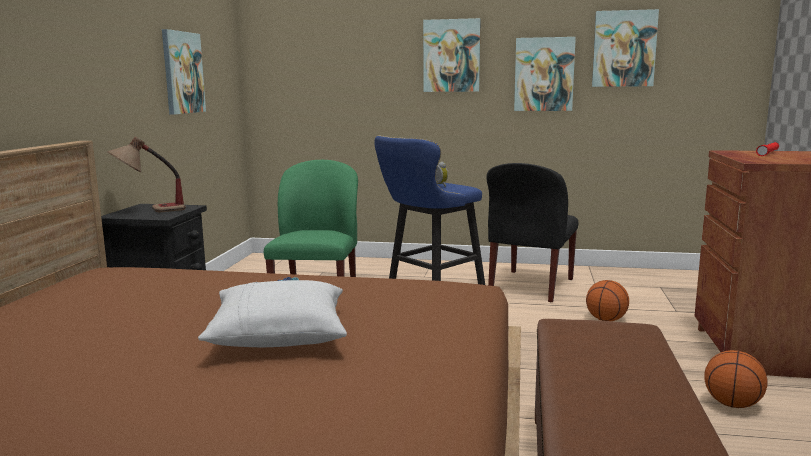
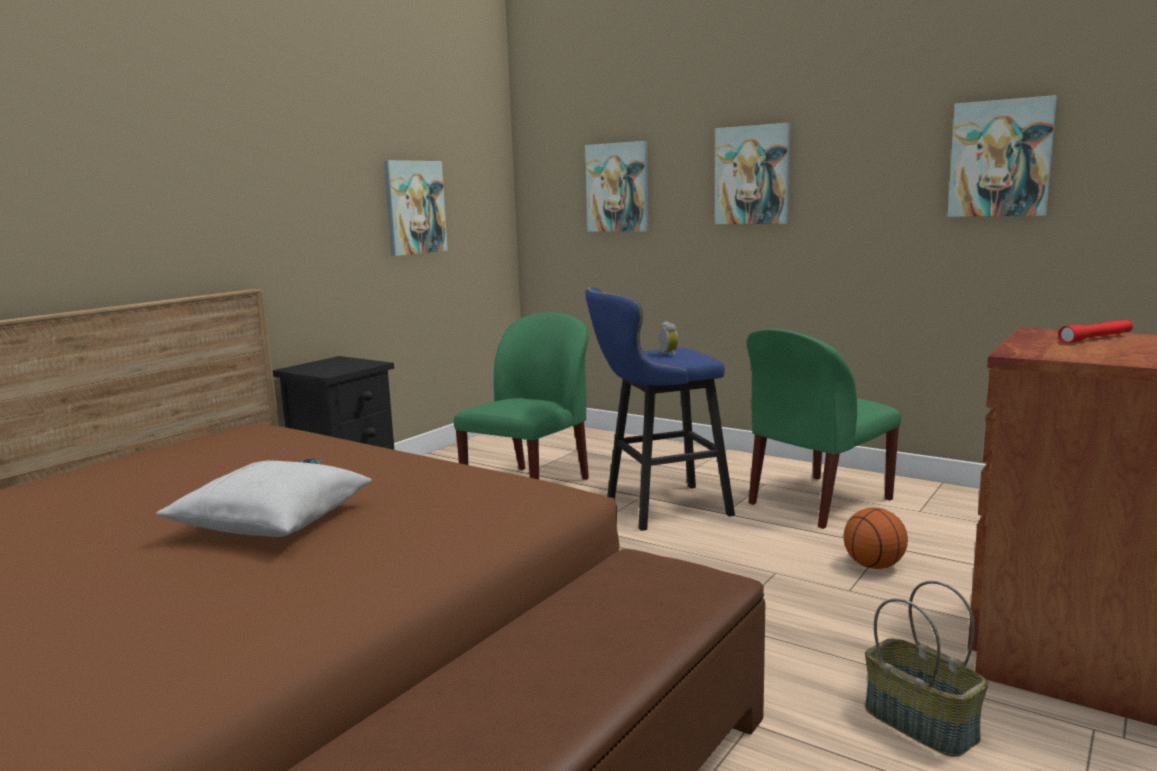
camera: 25 degrees right, 0 degrees up
table lamp [108,137,186,212] -> none
black chair [486,163,578,302] -> green chair [747,329,901,529]
picture [514,37,576,111] -> picture moved to [585,141,648,232]
basketball [704,350,768,408] -> basket [865,581,988,757]

